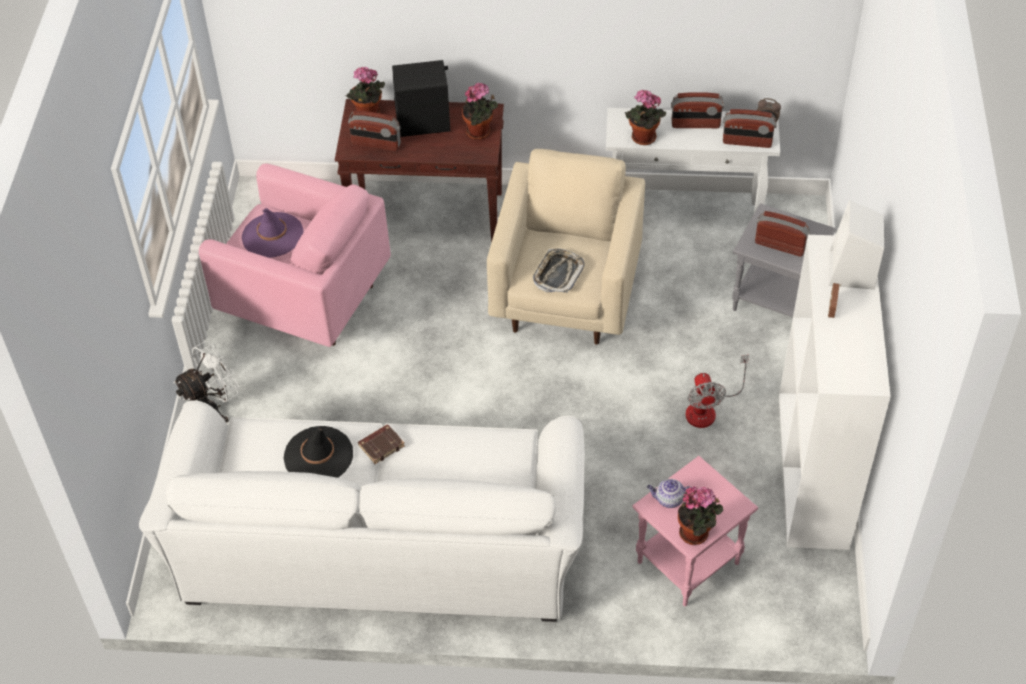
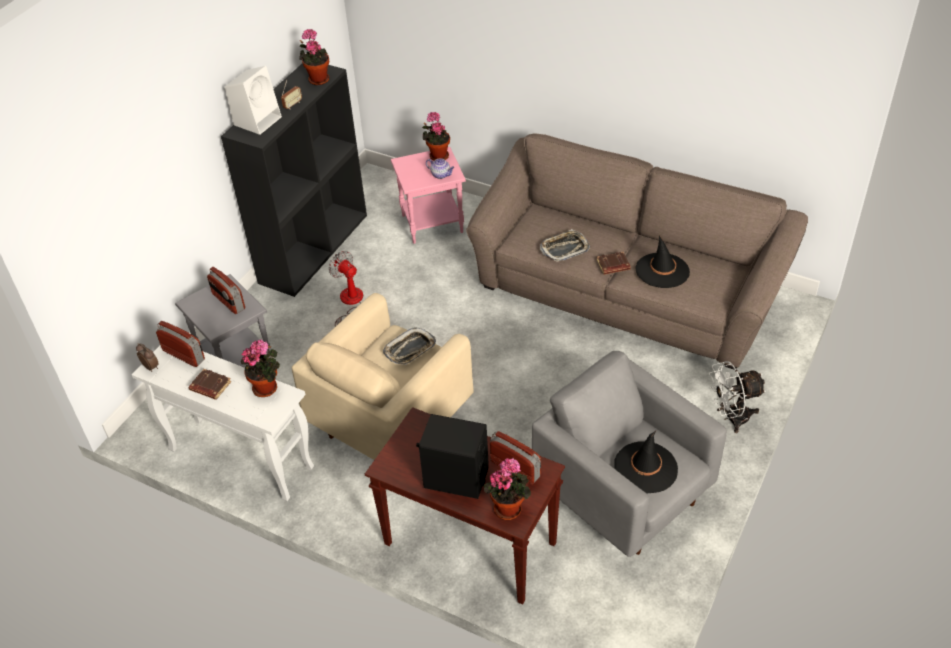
camera: 155 degrees left, 5 degrees down
white sofa [139,400,585,622] -> brown sofa [466,133,808,370]
pink armchair [199,163,391,347] -> grey armchair [532,351,727,557]
purple hat [242,208,303,258] -> black hat [614,431,678,493]
potted plant [462,82,498,140] -> potted plant moved to [299,29,329,85]
radio [671,92,724,128] -> brown book [189,369,231,400]
fan [685,355,749,428] -> fan turned 60 degrees counterclockwise [329,251,363,327]
white bookcase [779,235,891,550] -> black bookcase [221,63,367,297]
none -> tray [540,229,590,262]

